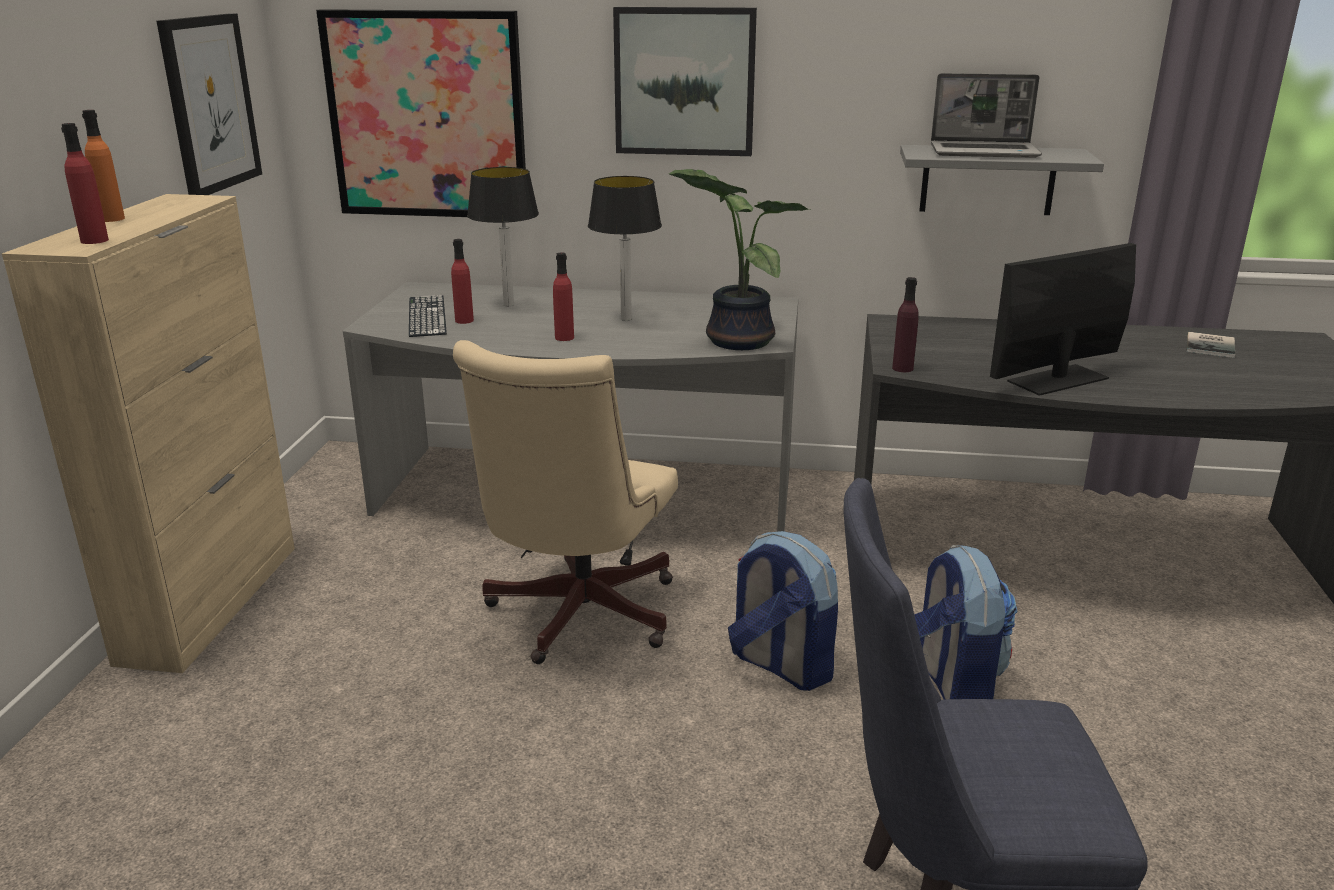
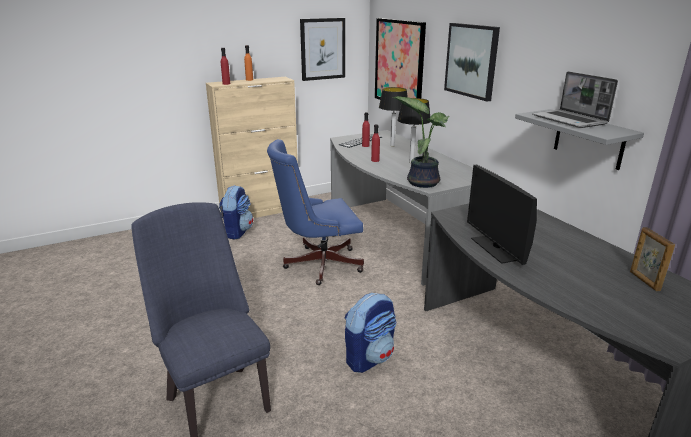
camera: 55 degrees right, 0 degrees up
beige office chair [453,340,678,664] -> blue office chair [267,139,364,285]
backpack [728,531,838,691] -> backpack moved to [219,185,253,240]
purple bottle [892,277,919,372] -> none
monitor [990,243,1136,396] -> monitor turned 135 degrees counterclockwise [467,165,537,265]
book [1187,332,1235,358] -> picture frame [630,227,675,291]

